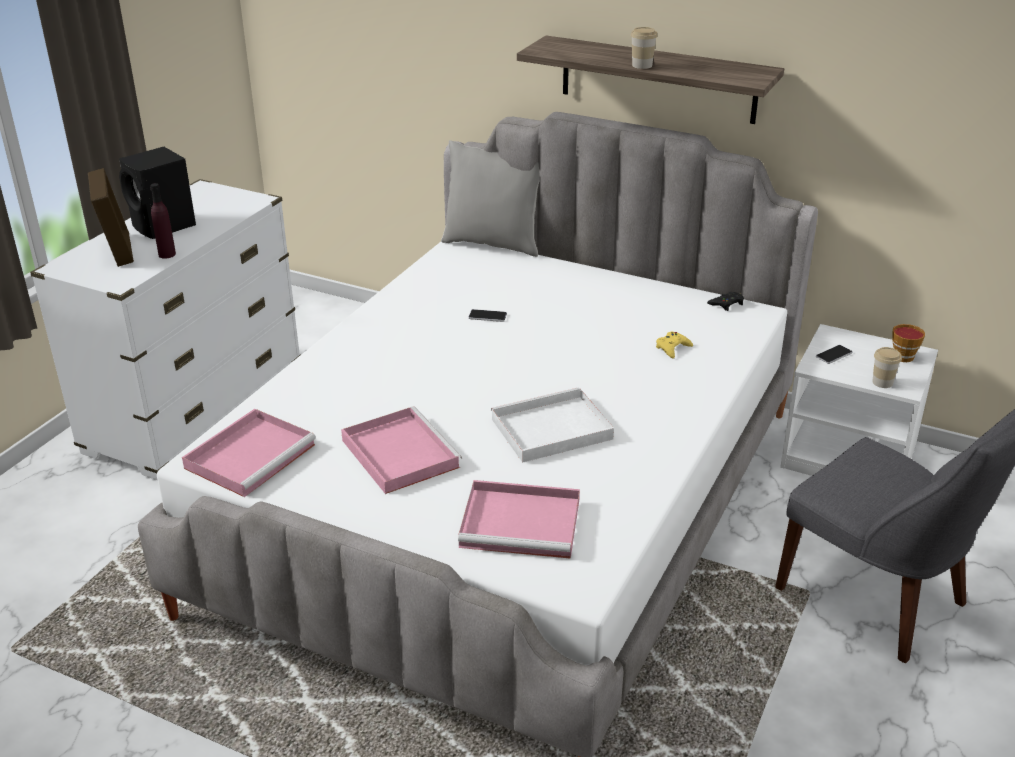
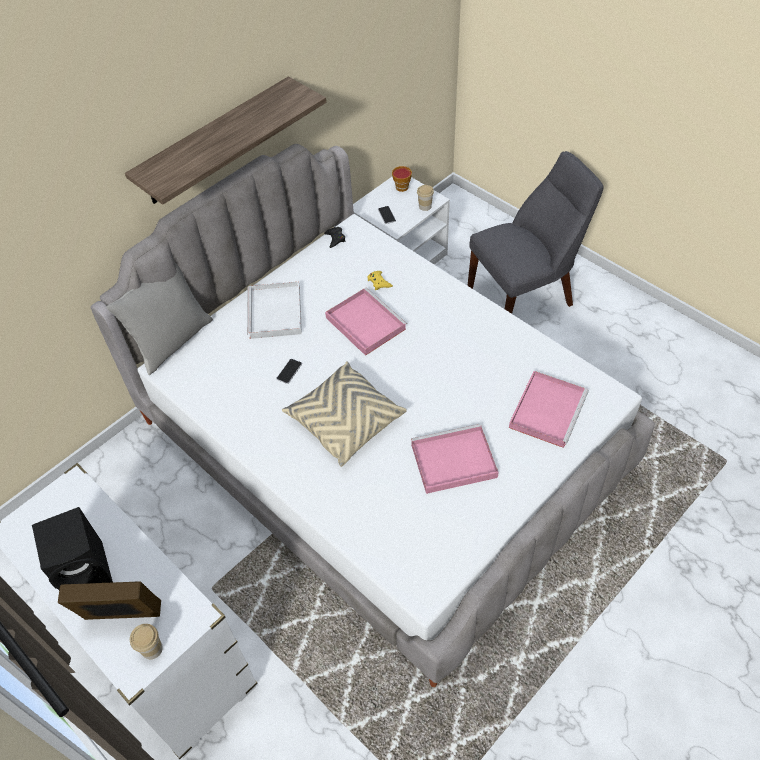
camera: 70 degrees left, 20 degrees up
purple bottle [150,183,176,259] -> none
pink tray [182,409,316,497] -> pink tray moved to [325,287,407,356]
white tray [491,387,614,463] -> white tray moved to [247,282,302,339]
cup [630,27,658,69] -> cup moved to [130,624,163,660]
none -> beige pillow [282,362,407,467]

